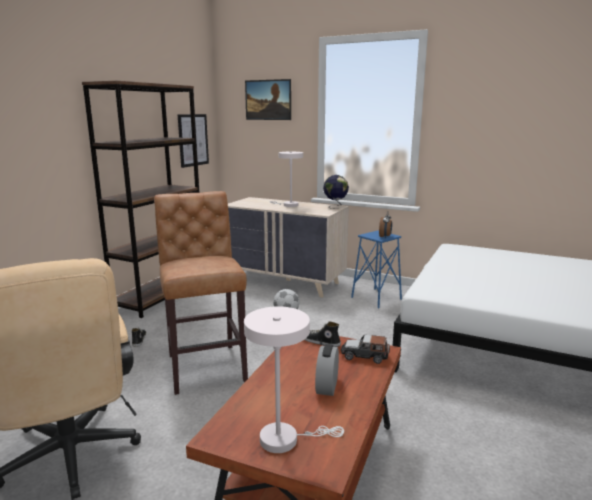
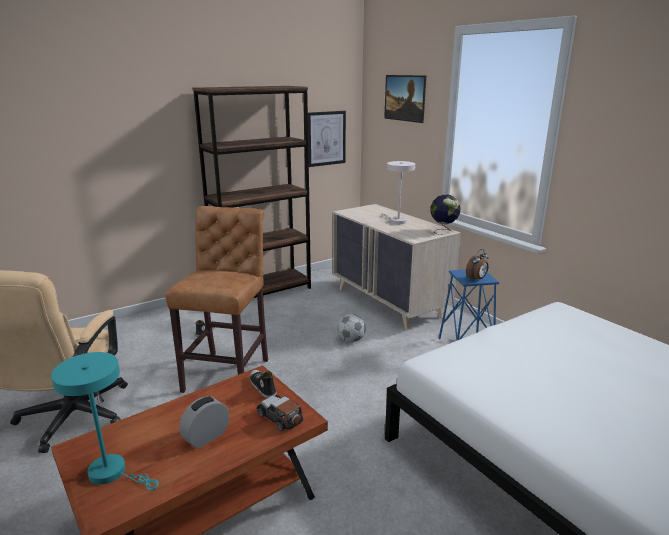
camera: 30 degrees right, 5 degrees up
white table lamp [244,306,344,453] -> turquoise table lamp [51,352,159,491]

